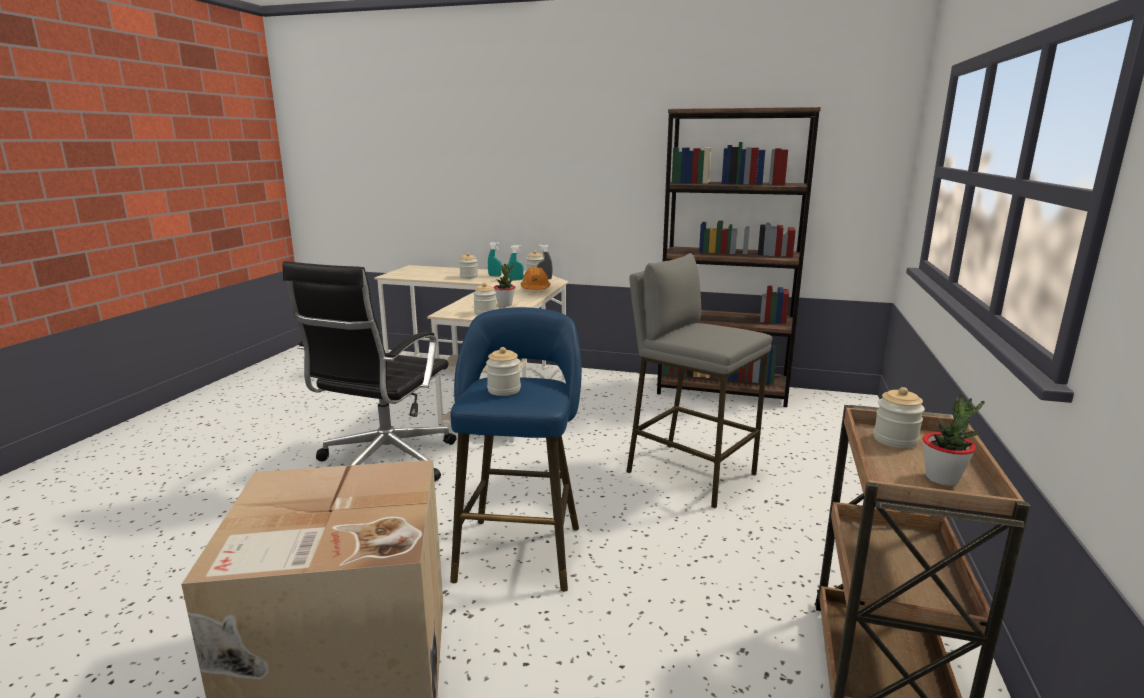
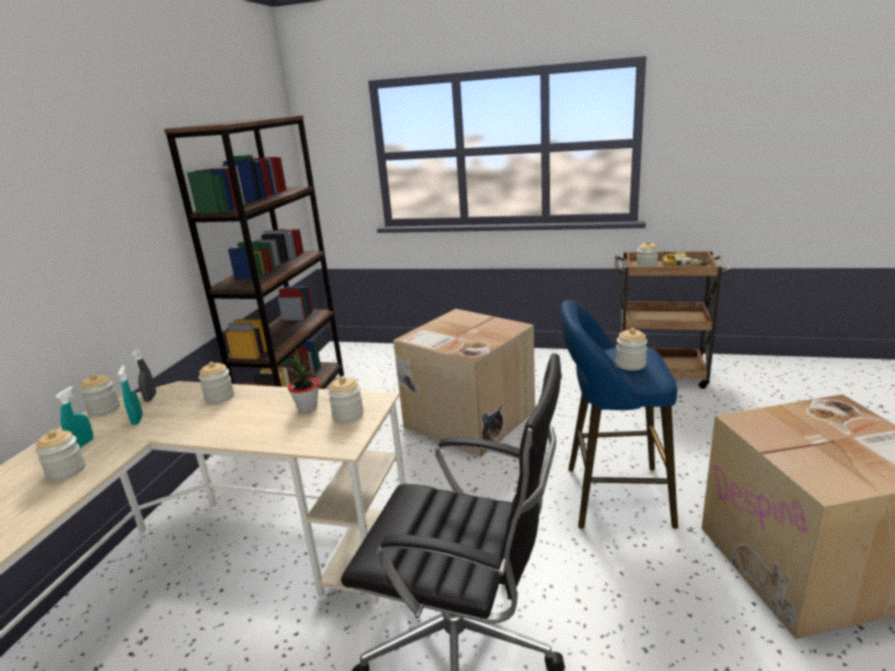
camera: 90 degrees left, 5 degrees up
orange hard hat [521,267,550,290] -> jar [198,362,234,404]
grey stool [626,253,773,508] -> cardboard box [393,309,535,457]
potted plant [923,395,985,486] -> power drill [660,251,710,266]

